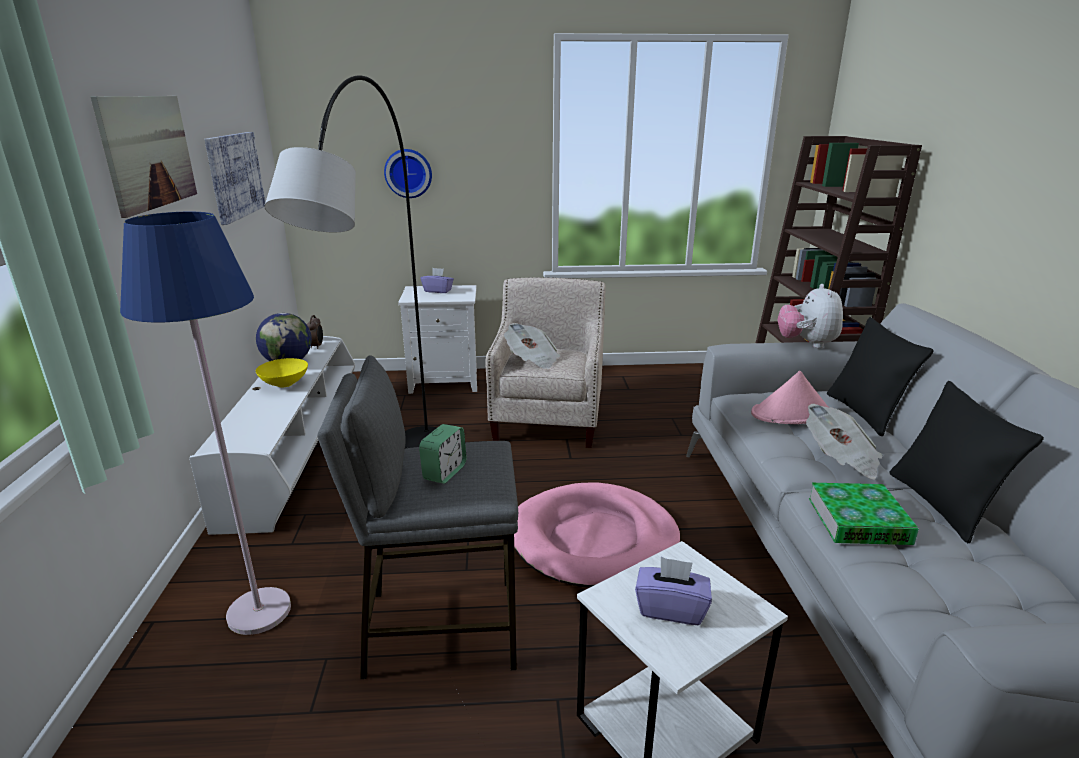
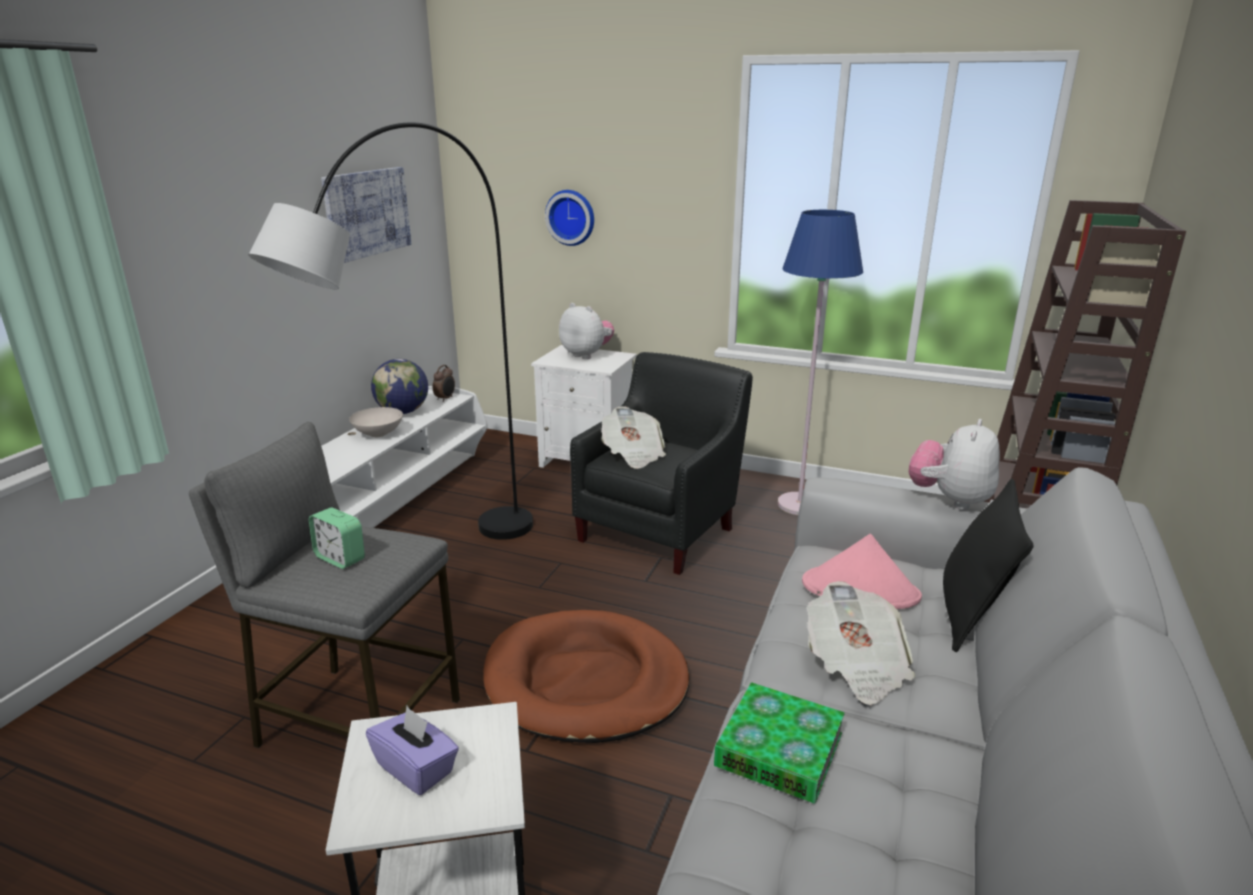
camera: 25 degrees right, 0 degrees up
picture [90,96,197,218] -> none
blue floor lamp [120,212,291,635] -> blue floor lamp moved to [778,210,863,515]
yellow bowl [256,358,308,388] -> white bowl [349,407,403,437]
alarm clock [419,424,467,484] -> alarm clock turned 75 degrees clockwise [309,508,365,569]
purple tissue box [420,268,454,293] -> plush toy [559,303,614,359]
beige armchair [486,277,606,448] -> black armchair [570,352,753,575]
pink dog bed [514,482,680,587] -> brown dog bed [483,610,690,743]
black pillow [889,381,1044,543] -> none

